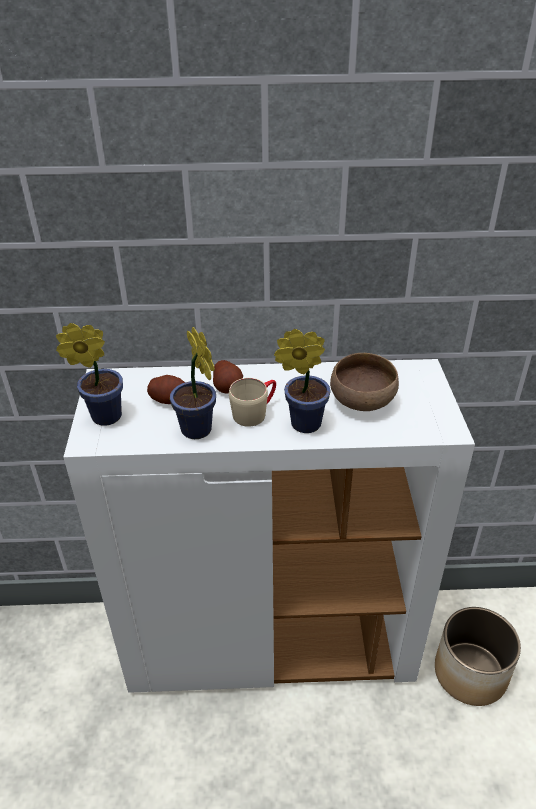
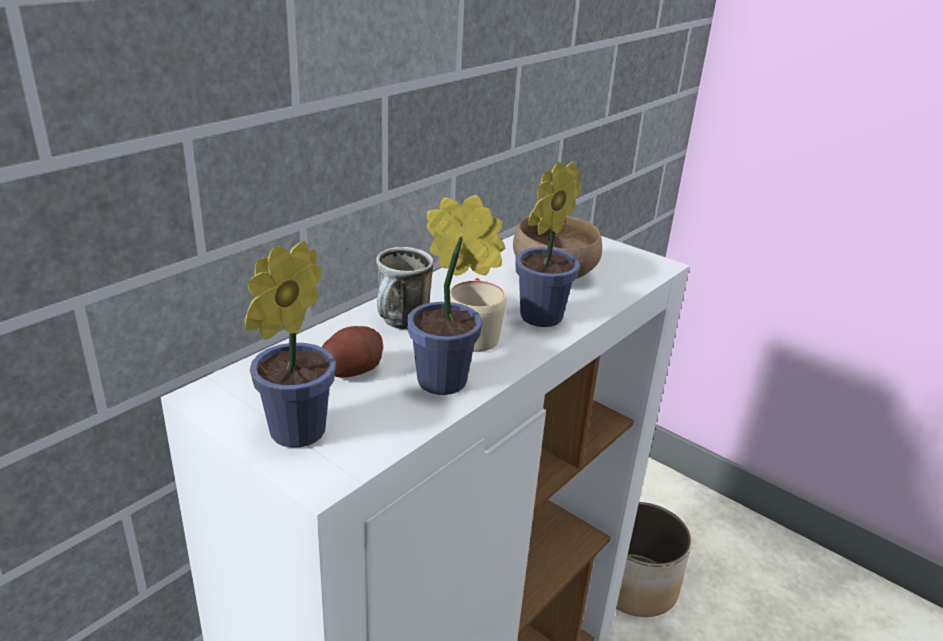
camera: 50 degrees left, 10 degrees down
potato [213,360,243,394] -> mug [376,247,433,329]

